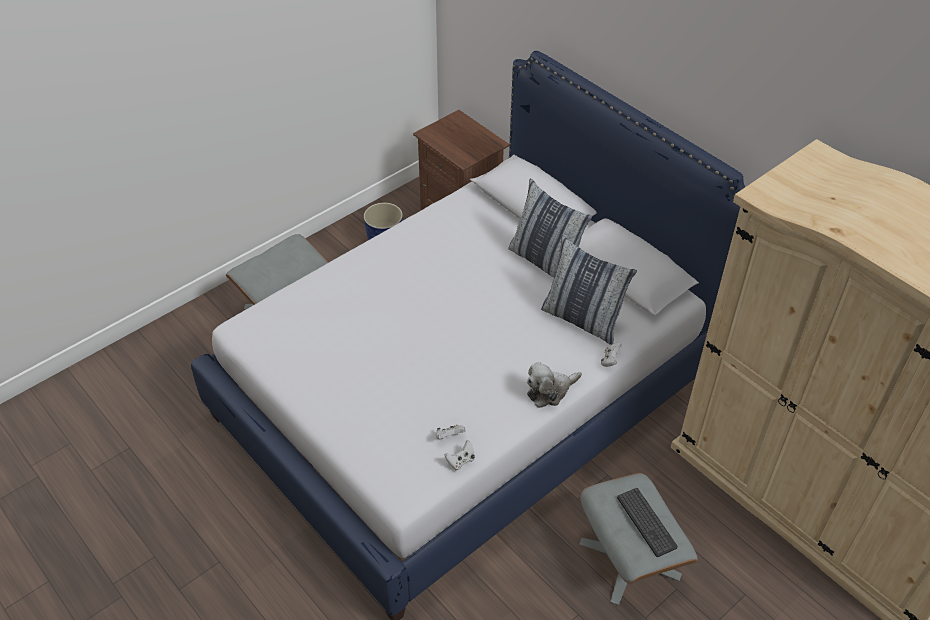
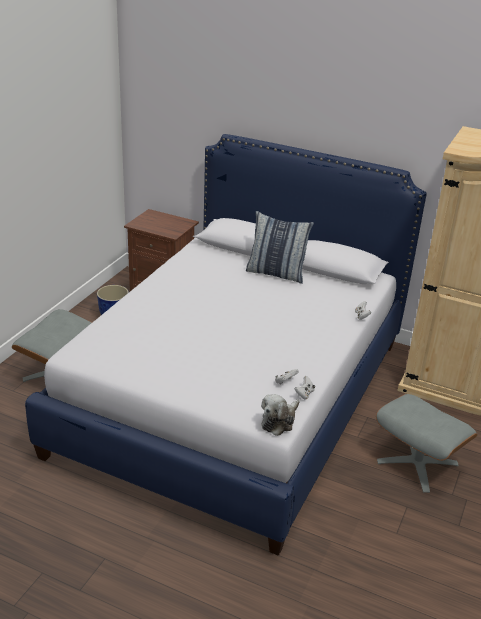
camera: 25 degrees left, 15 degrees down
plush toy [527,362,582,408] -> plush toy moved to [261,394,300,436]
pillow [541,236,637,345] -> none
keyboard [617,488,678,557] -> none

